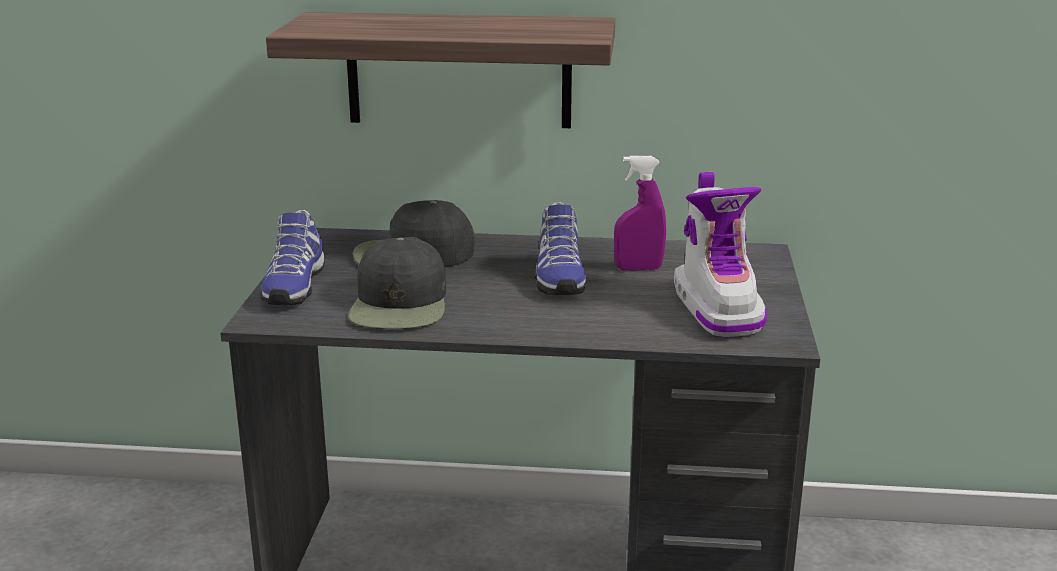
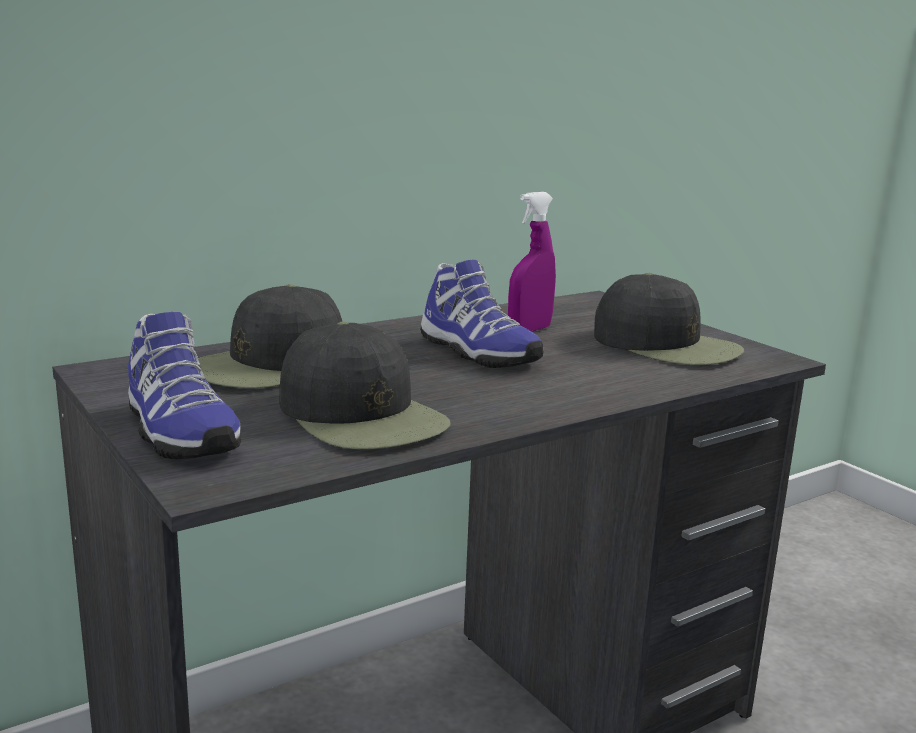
camera: 40 degrees left, 5 degrees down
shelf [266,12,615,128] -> none
boot [674,172,767,338] -> black cap [594,273,744,365]

